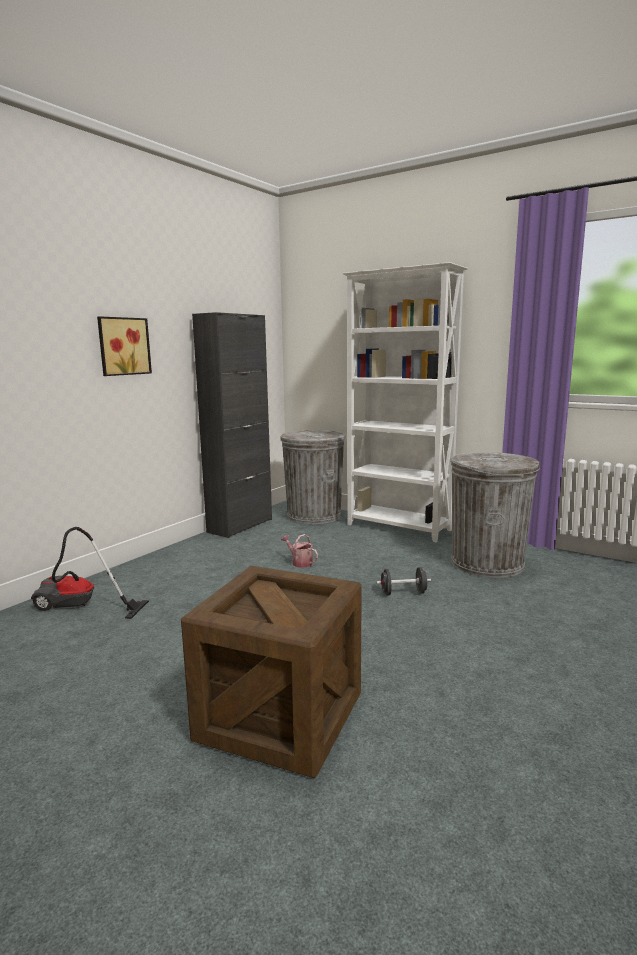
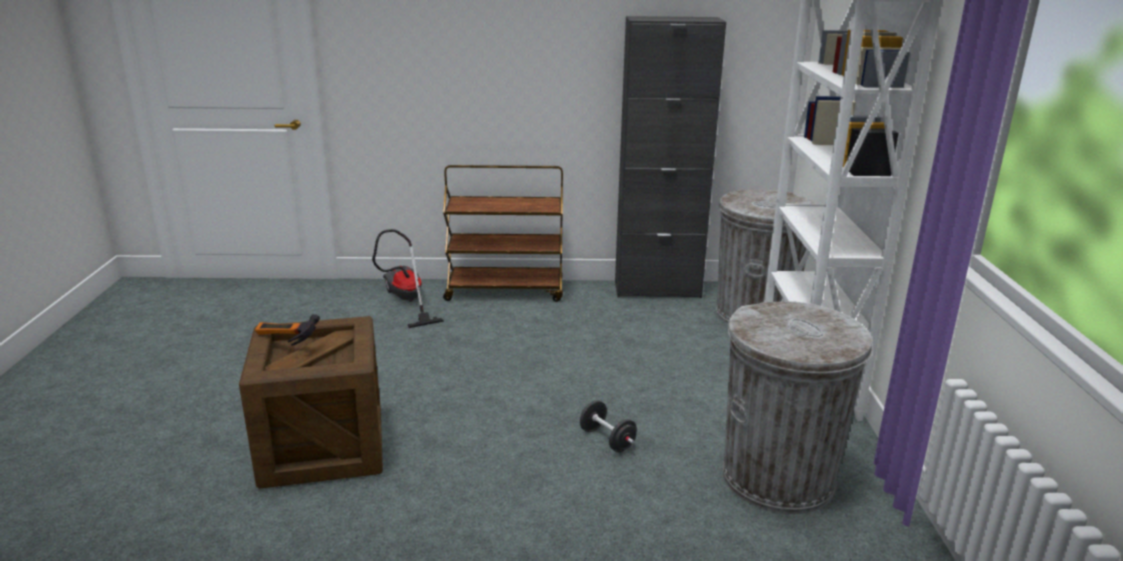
camera: 55 degrees right, 10 degrees up
picture [97,316,152,376] -> none
watering can [281,534,318,568] -> none
none -> hammer [255,314,320,346]
none -> brown cart [443,165,563,302]

